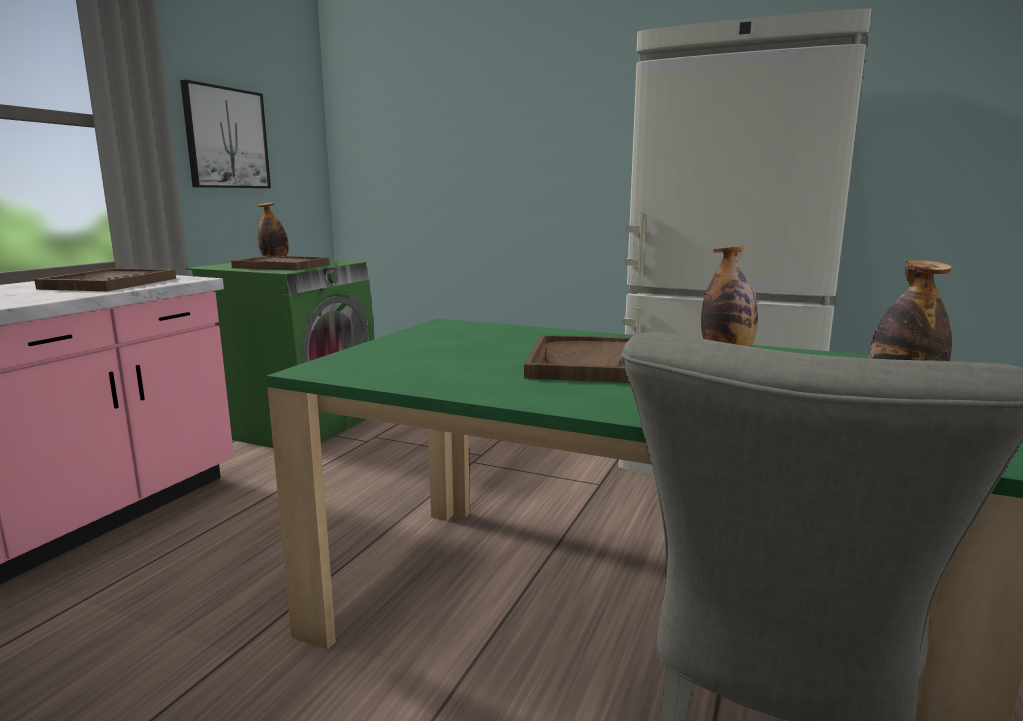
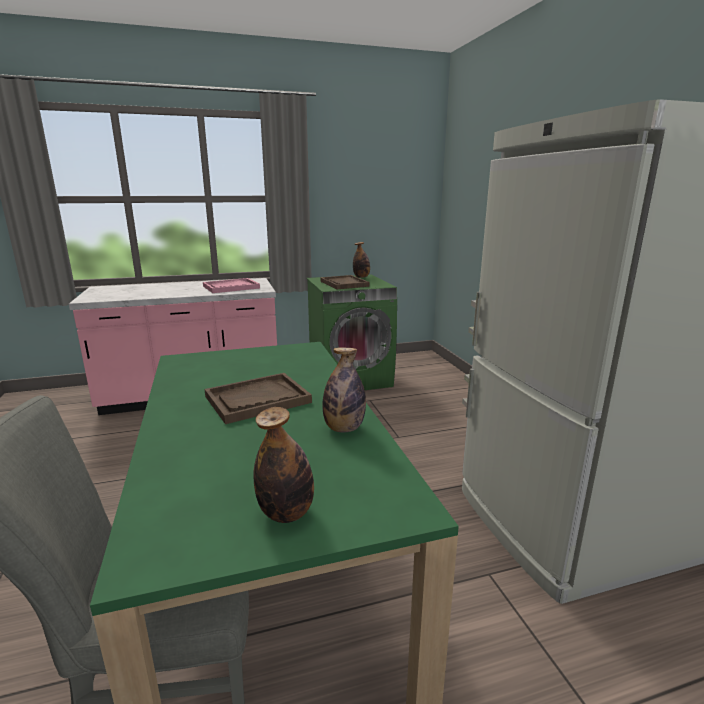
camera: 50 degrees right, 5 degrees up
brown tray [34,268,176,291] -> pink tray [203,278,260,293]
picture [180,80,271,188] -> none

